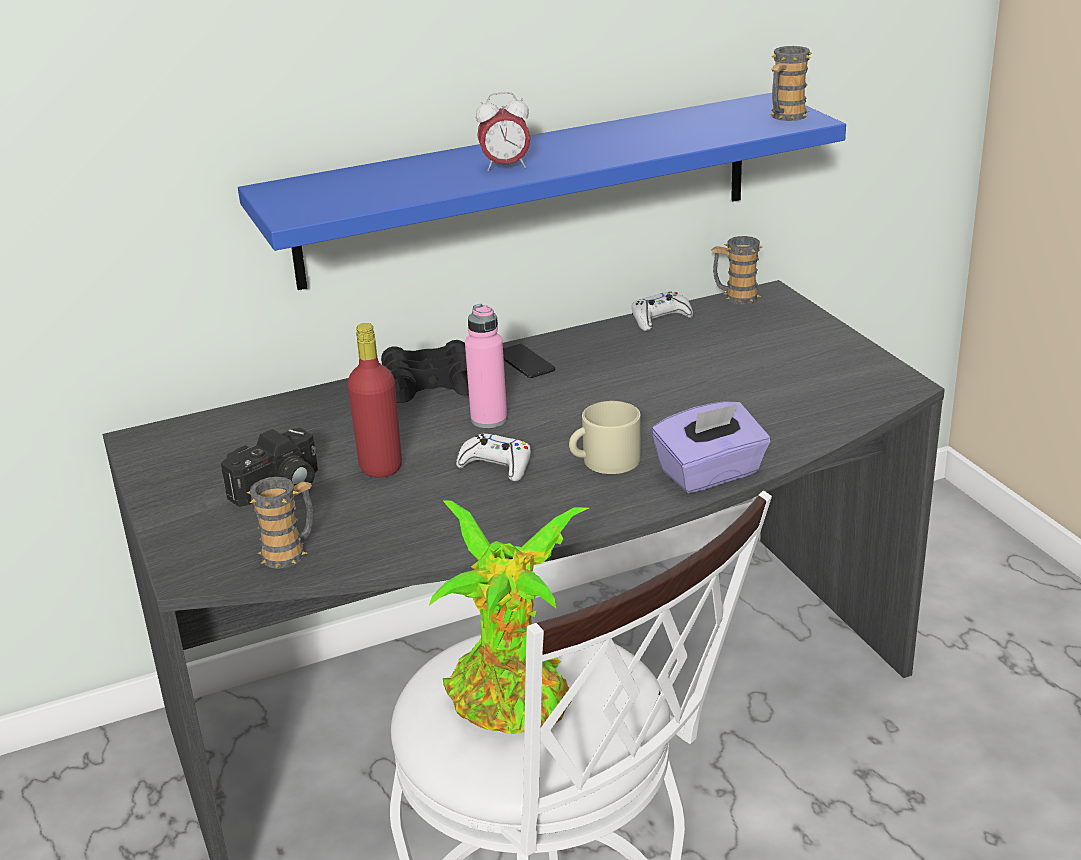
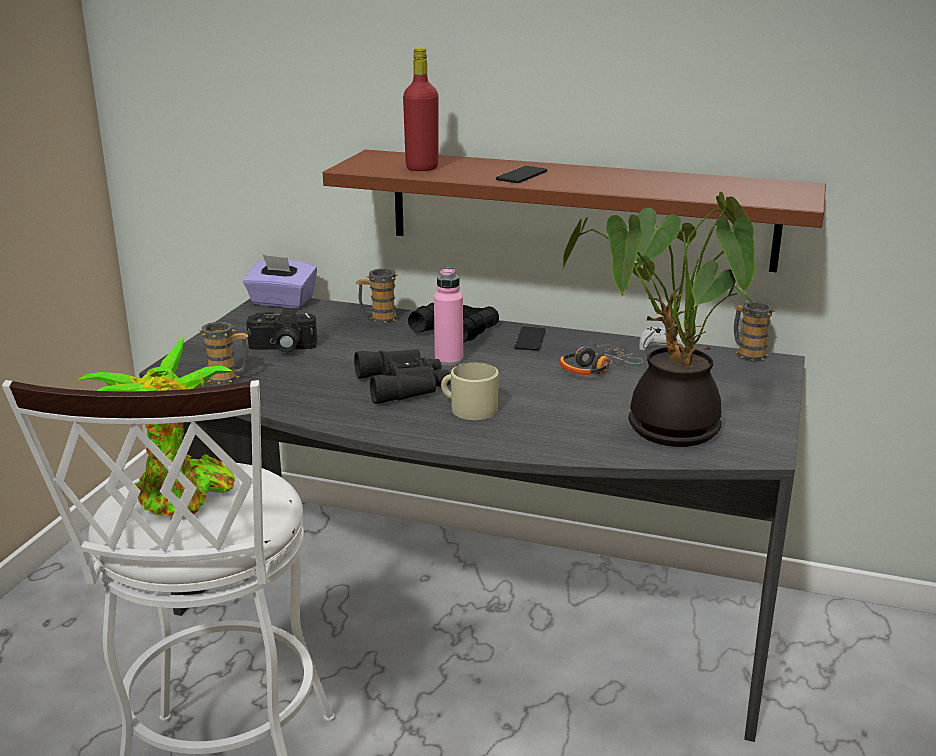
camera: 40 degrees right, 5 degrees down
blue shelf [238,93,846,290] -> brown shelf [323,150,826,272]
red bottle [347,323,402,478] -> red bottle moved to [403,48,439,171]
white game controller [456,434,531,481] -> black binoculars [354,349,450,404]
alarm clock [476,92,531,171] -> phone [496,166,547,183]
purple tissue box [652,401,770,493] -> purple tissue box moved to [243,255,317,308]
mug [769,46,812,121] -> mug moved to [356,269,399,324]
none -> headphones [560,343,643,375]
none -> potted plant [562,192,755,447]

